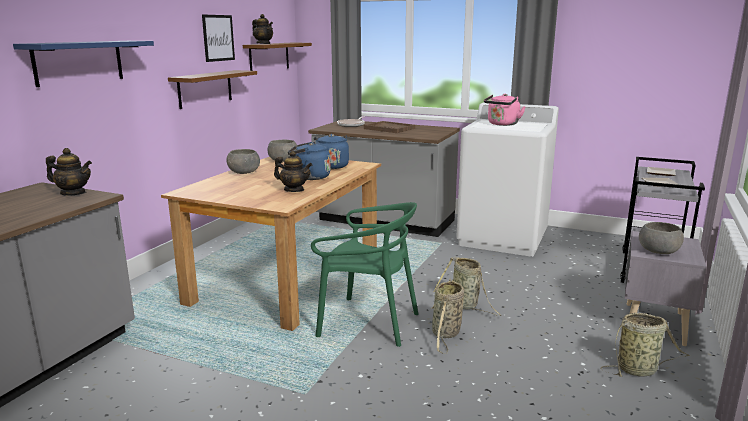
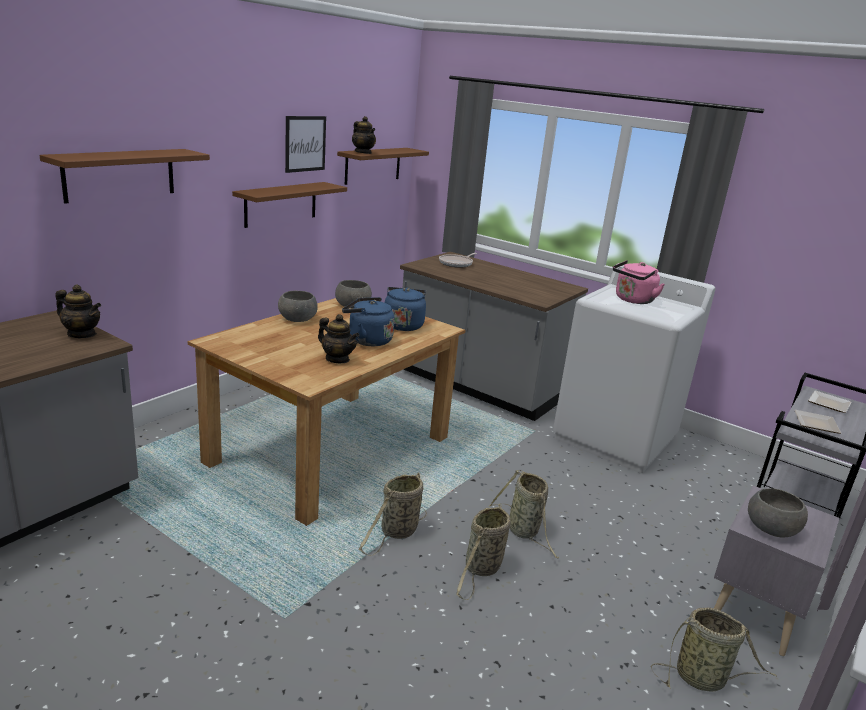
camera: 10 degrees right, 5 degrees up
blue shelf [13,41,154,87] -> brown shelf [39,149,210,204]
green chair [311,202,418,347] -> basket [359,472,427,556]
brown tray [364,121,415,133] -> none

